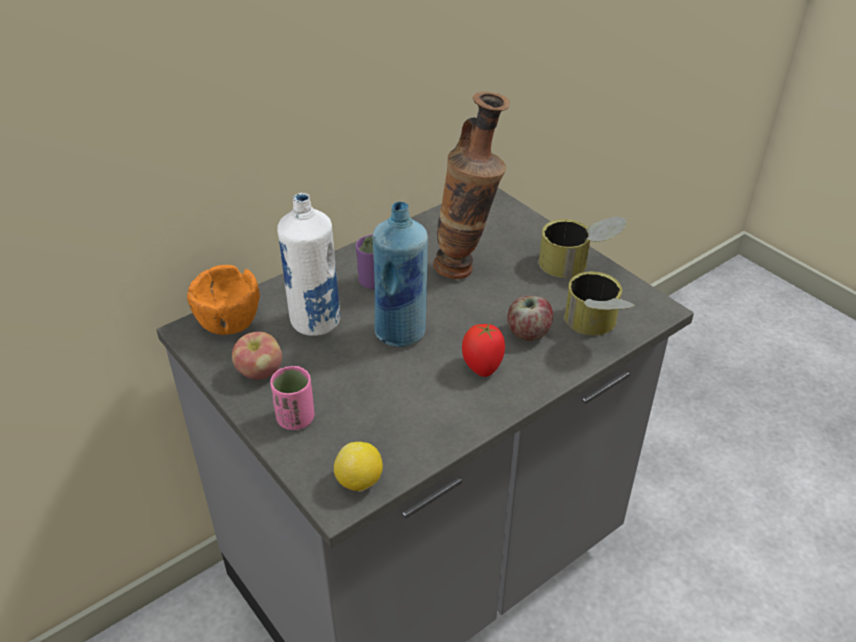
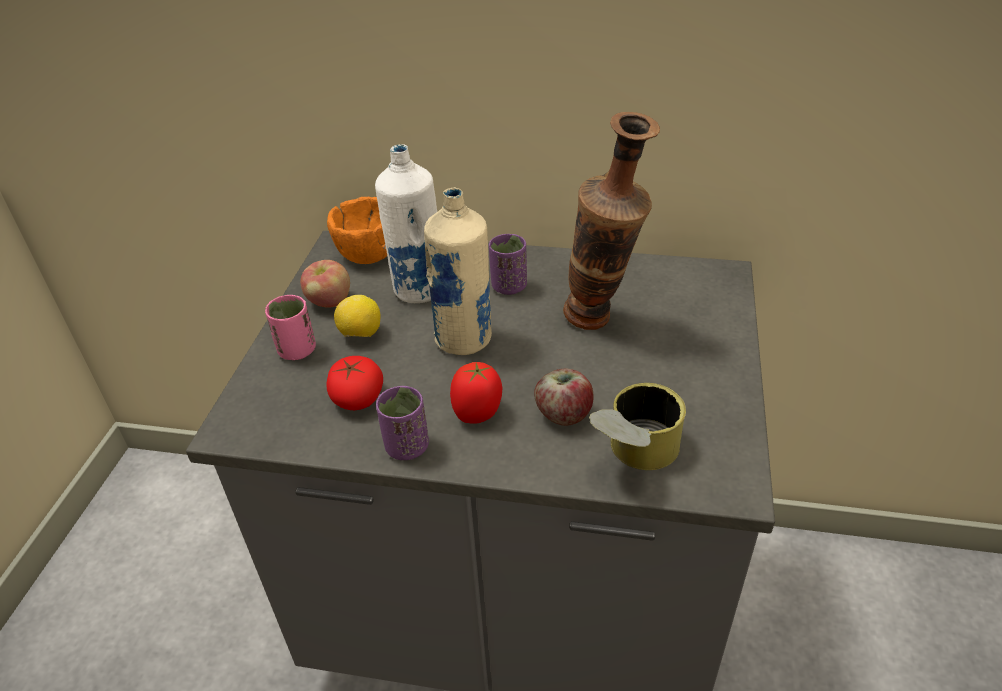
camera: 50 degrees right, 0 degrees up
lemon [334,442,383,492] -> lemon moved to [334,295,381,337]
blue bottle [373,202,428,347] -> beige bottle [424,187,492,355]
can [539,216,627,278] -> none
none -> tomato [327,356,383,410]
none -> purple cup [376,386,429,460]

